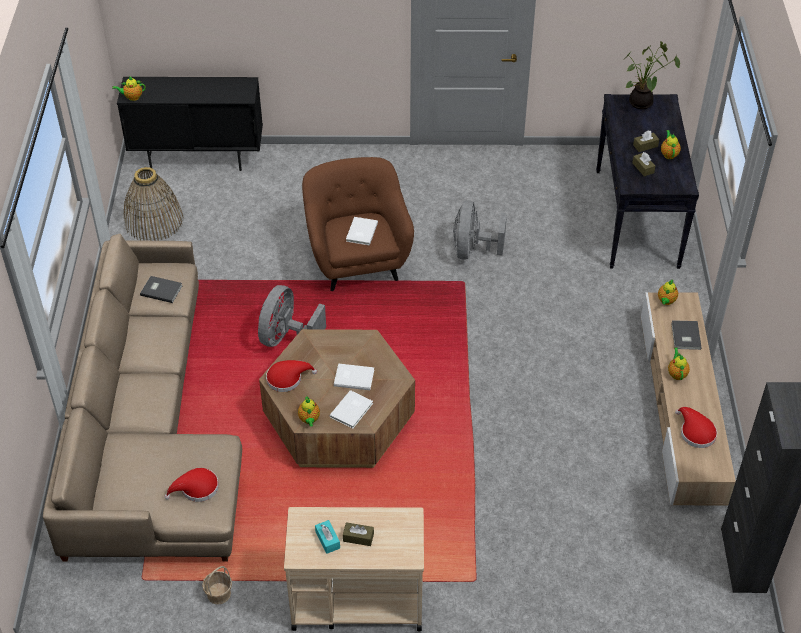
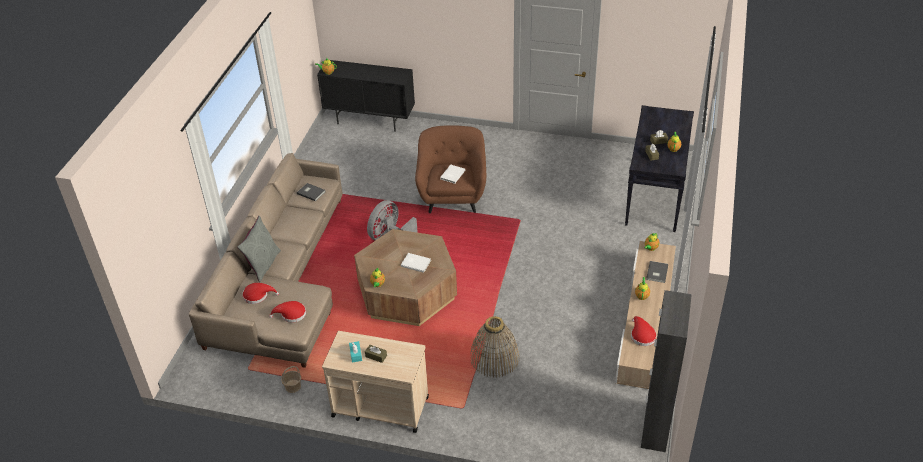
camera: 15 degrees right, 5 degrees down
basket [124,167,184,241] -> basket moved to [470,316,520,378]
red hat [266,360,317,392] -> red hat moved to [242,283,279,304]
white book [329,390,373,429] -> none
grey fan [453,200,507,260] -> none
potted plant [624,41,680,109] -> none
none -> grey pillow [237,216,281,282]

